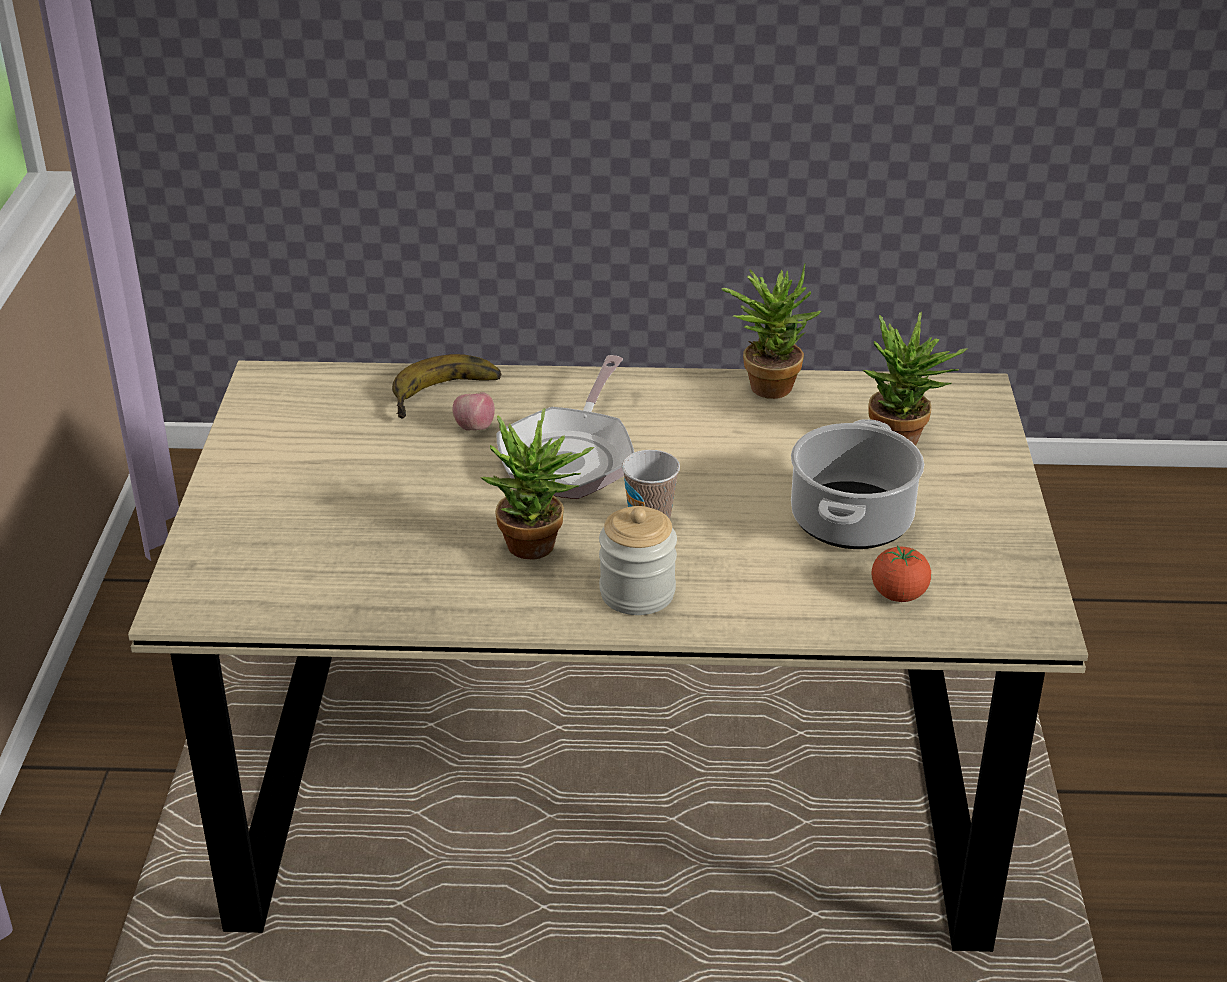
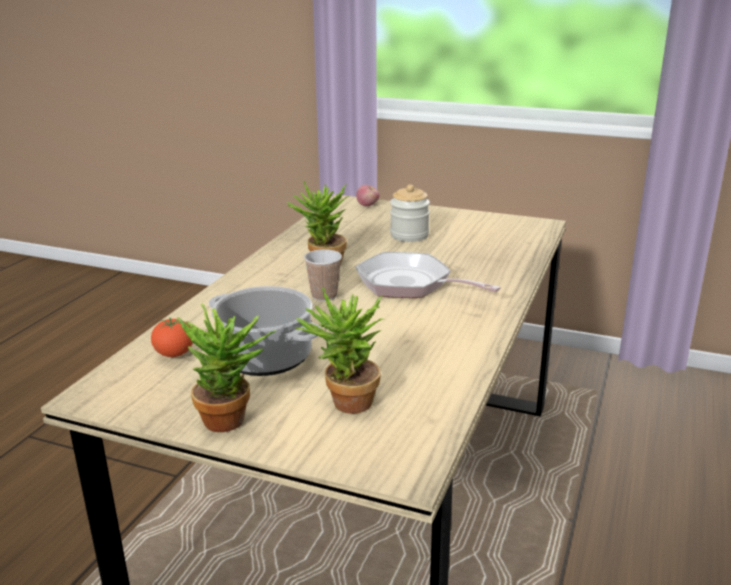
camera: 110 degrees right, 10 degrees down
banana [392,354,502,418] -> none
apple [452,392,495,431] -> apple moved to [356,185,379,206]
jar [599,506,677,615] -> jar moved to [390,184,430,242]
potted plant [721,264,822,399] -> potted plant moved to [177,303,276,432]

